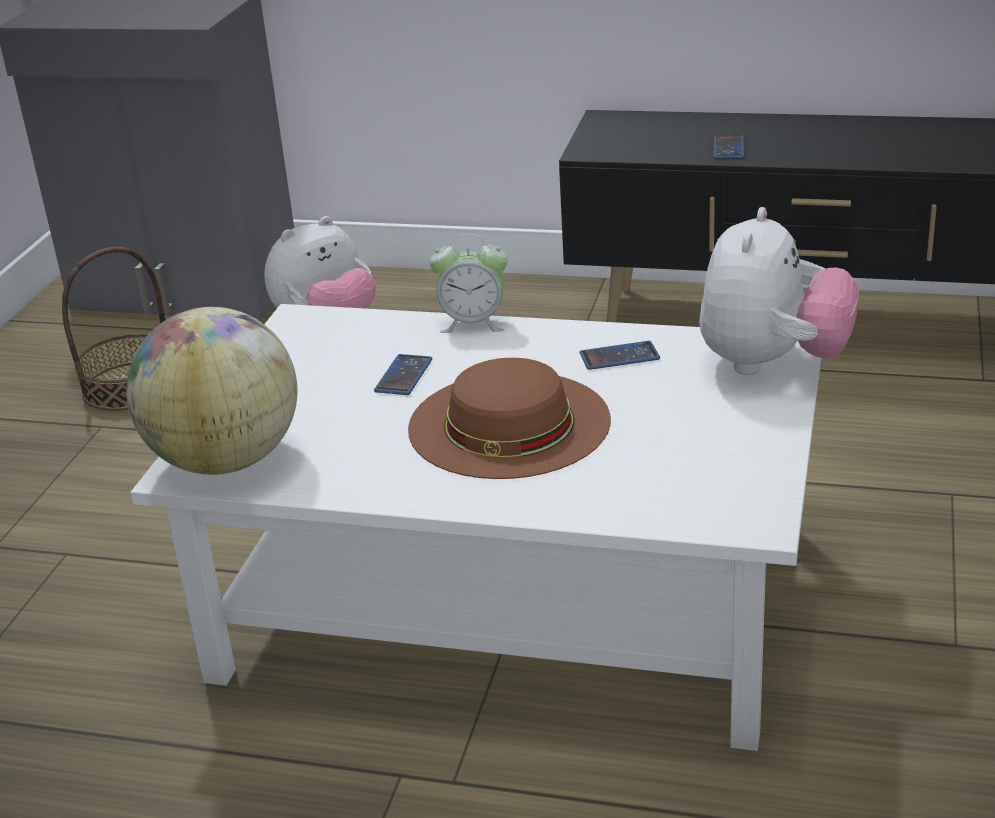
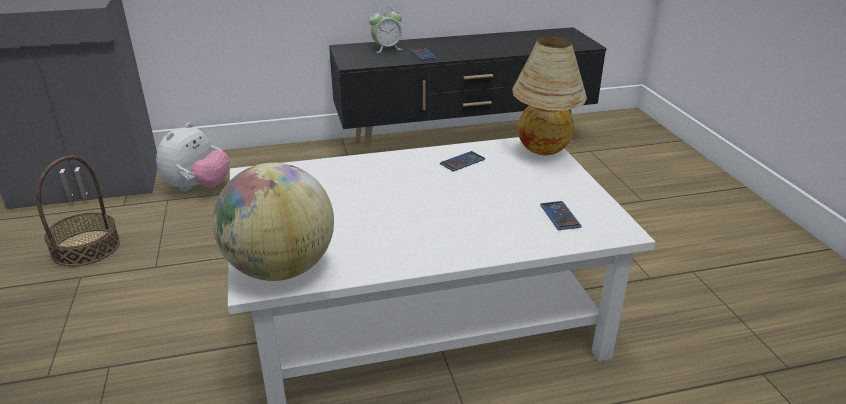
camera: 30 degrees left, 0 degrees up
phone [374,354,432,395] -> phone moved to [540,201,582,230]
brown hat [408,358,611,479] -> none
alarm clock [430,234,508,333] -> alarm clock moved to [369,7,402,53]
plush toy [699,207,859,375] -> table lamp [512,36,587,155]

